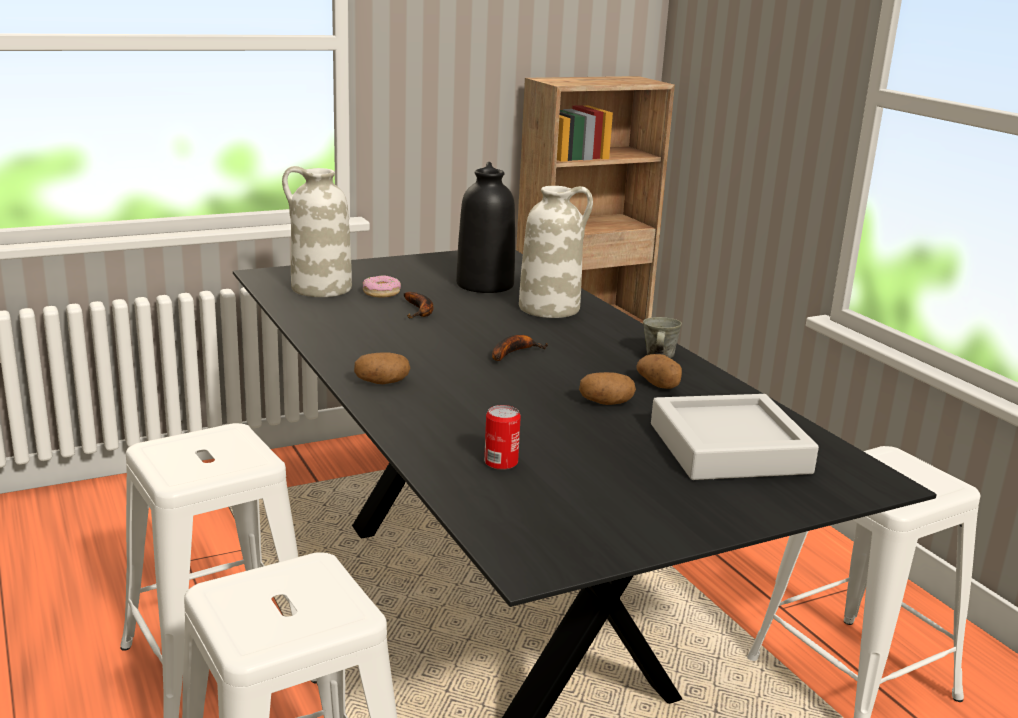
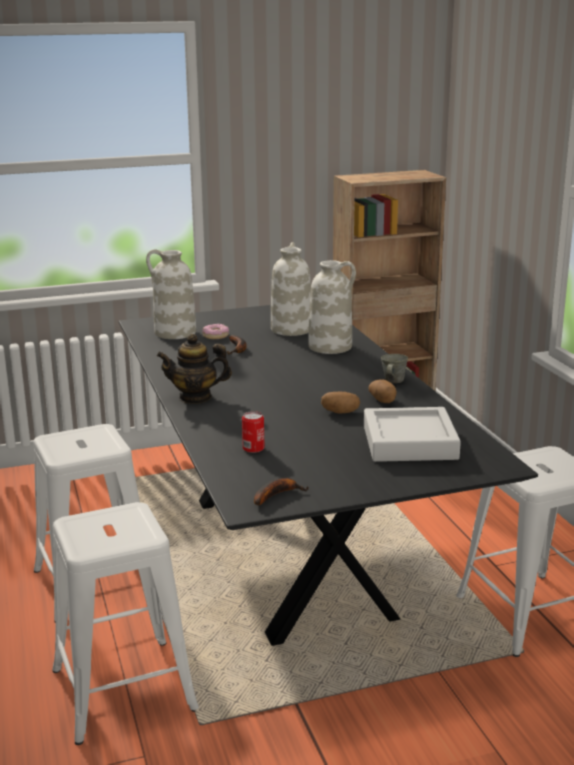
camera: 10 degrees right, 0 degrees up
potato [354,352,410,384] -> teapot [156,334,232,404]
black vase [456,162,515,293] -> white vase [271,242,311,336]
banana [492,335,548,361] -> banana moved to [254,478,309,506]

